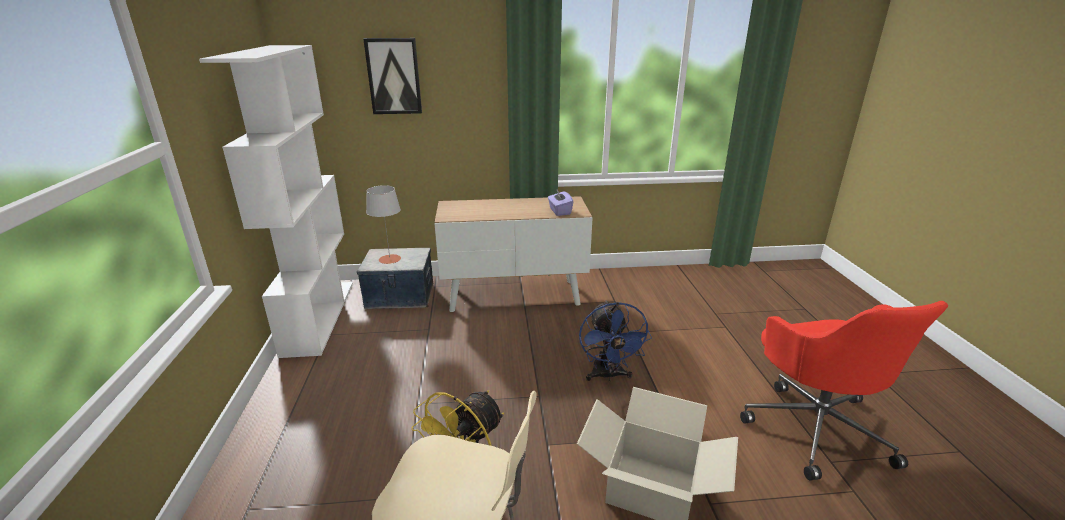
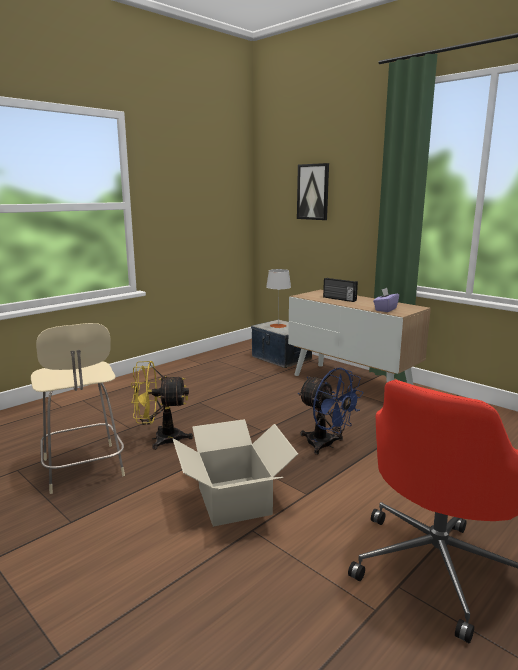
camera: 50 degrees right, 10 degrees down
white bookcase [199,45,353,358] -> none
blue fan [579,300,652,382] -> blue fan turned 90 degrees counterclockwise [298,368,364,455]
none -> radio [323,278,358,302]

